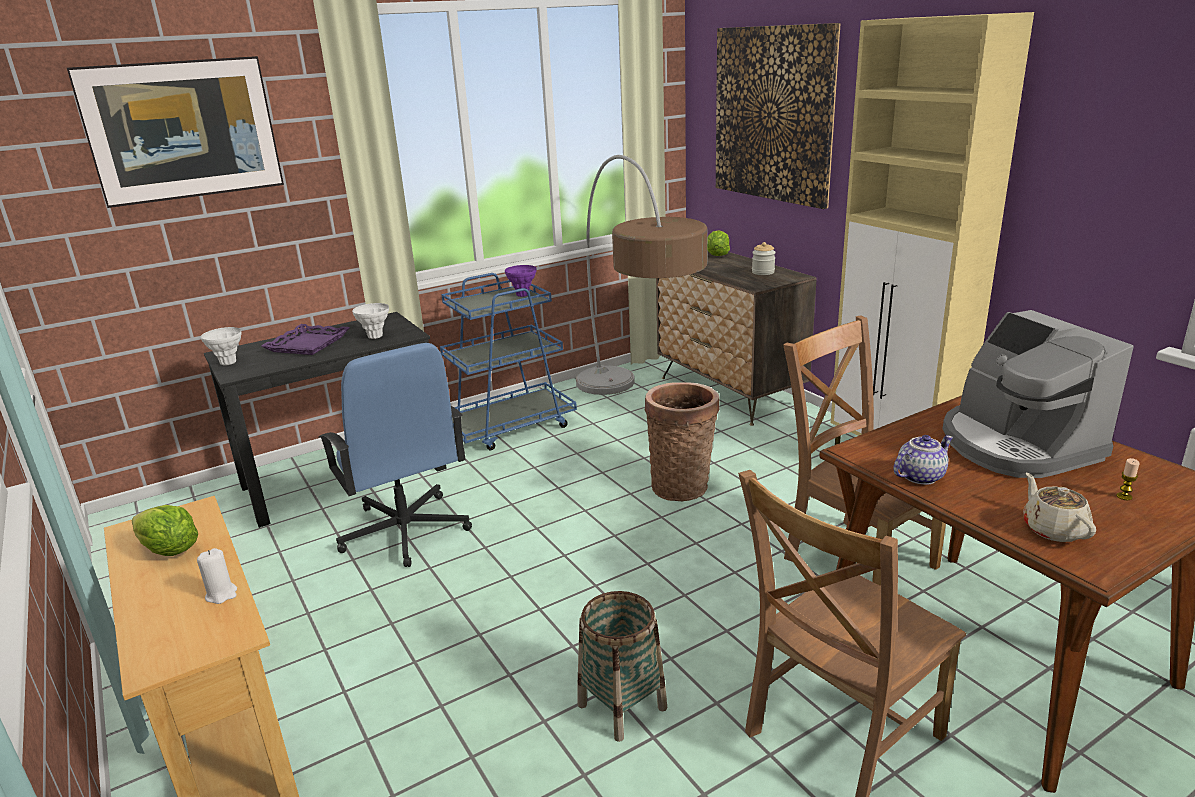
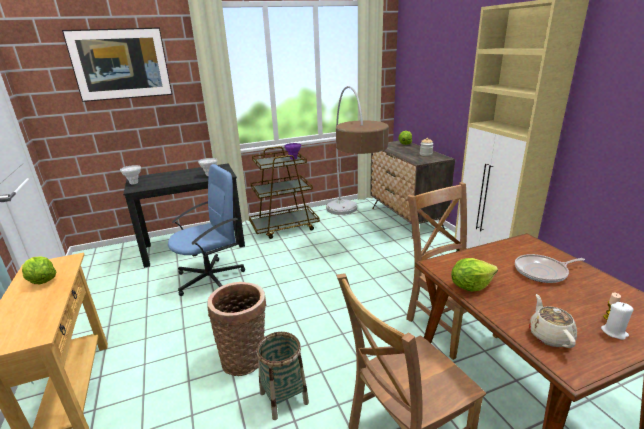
camera: 10 degrees right, 0 degrees up
white candle [197,548,237,604] -> white candle moved to [601,302,634,340]
purple tray [261,324,350,355] -> none
blue office chair [319,343,472,567] -> blue office chair turned 105 degrees counterclockwise [168,164,245,296]
blue cart [440,273,577,450] -> brown cart [249,146,320,239]
basket [645,382,720,502] -> basket moved to [208,282,267,376]
picture [716,23,841,209] -> none
teapot [893,435,953,485] -> lettuce [451,258,498,291]
coffee machine [942,310,1134,478] -> frying pan [515,254,585,283]

